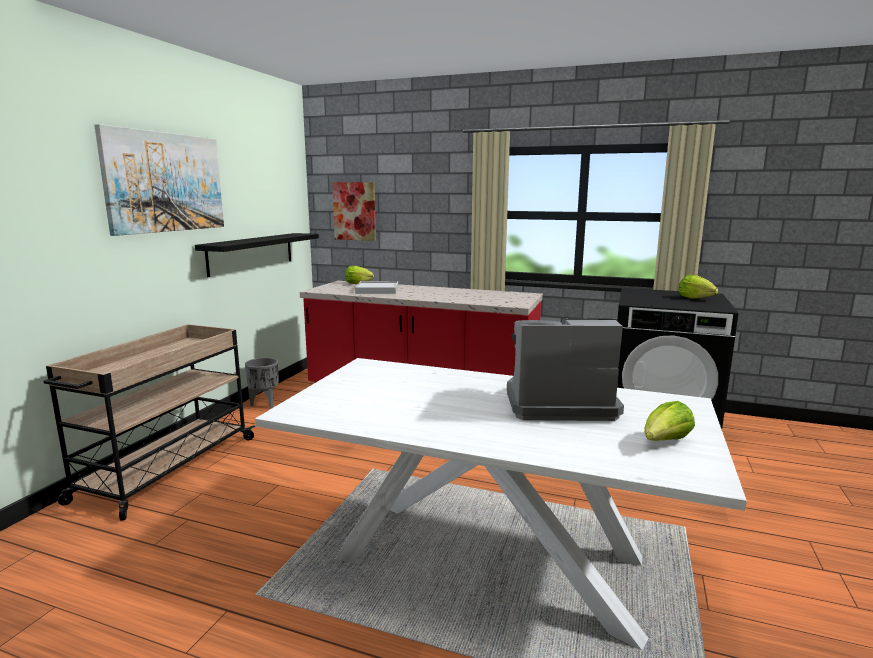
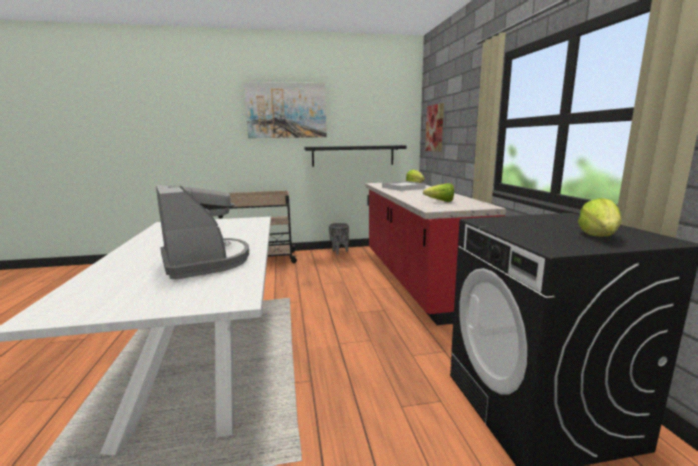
camera: 60 degrees right, 0 degrees up
lettuce [644,401,695,441] -> lettuce moved to [423,183,454,202]

